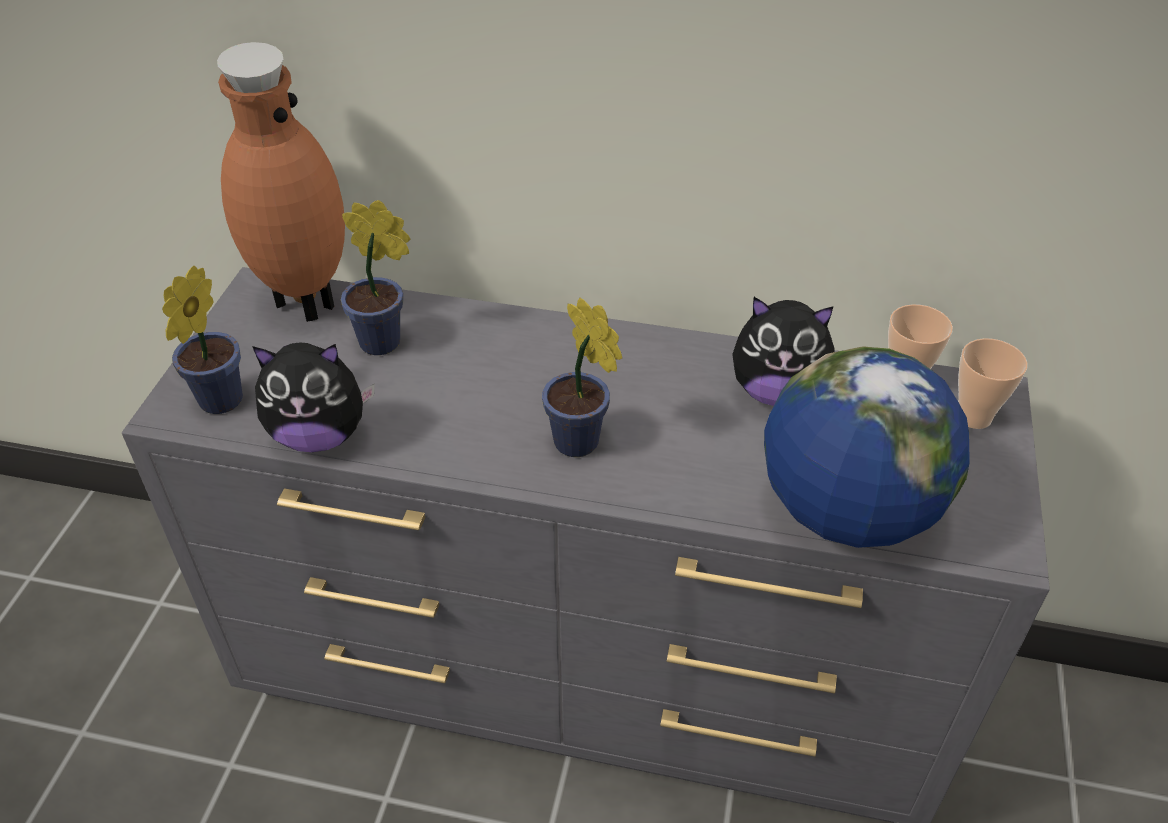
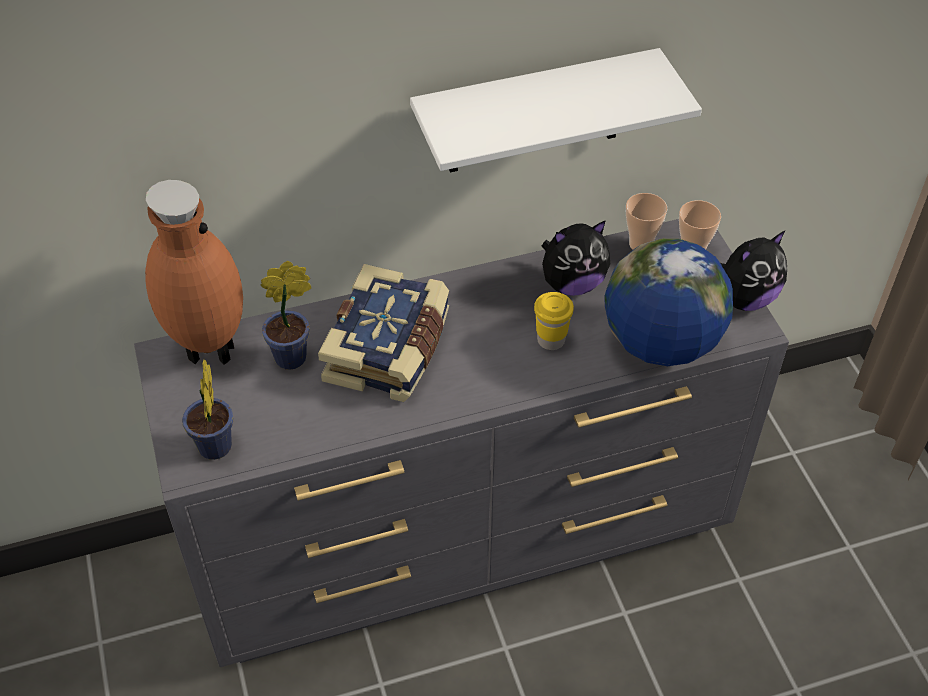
camera: 30 degrees left, 5 degrees up
plush toy [252,342,375,452] -> plush toy moved to [721,231,787,311]
potted plant [542,298,622,457] -> none
none -> book [318,264,449,402]
none -> white shelf [410,48,702,172]
none -> yellow cup [534,292,574,350]

